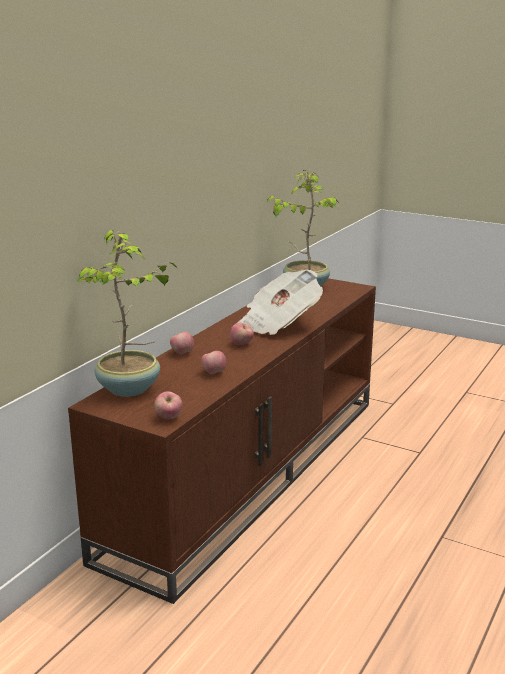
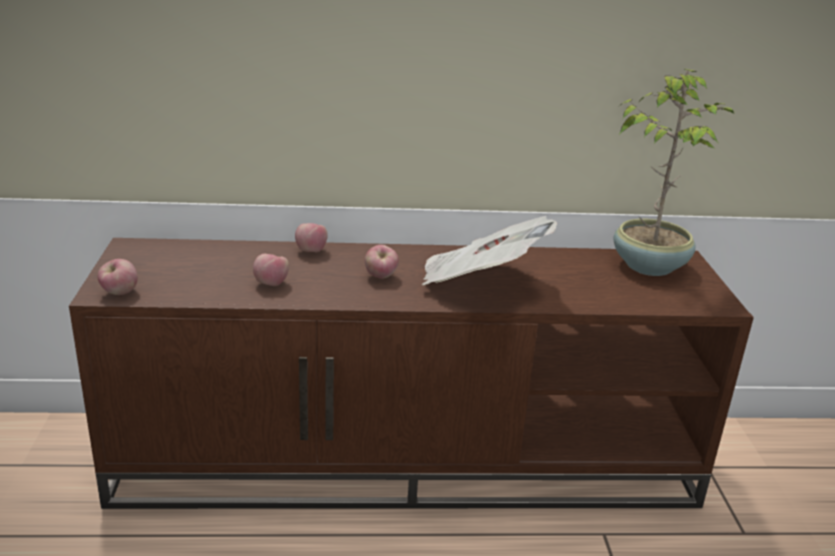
camera: 55 degrees right, 5 degrees up
potted plant [77,230,178,397] -> none

